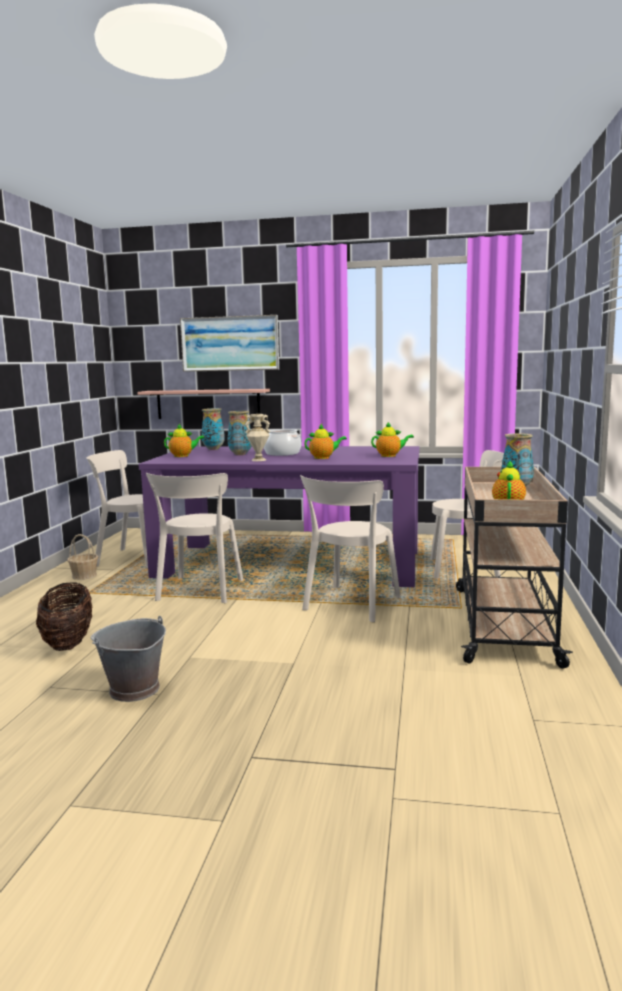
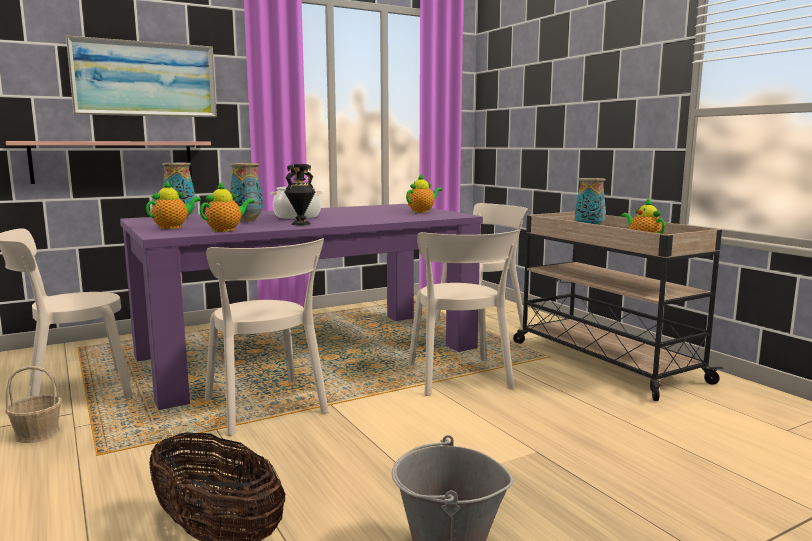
camera: 40 degrees left, 0 degrees up
beige vase [245,414,270,461] -> black vase [285,164,316,225]
teapot [304,424,347,459] -> teapot moved to [200,182,255,232]

